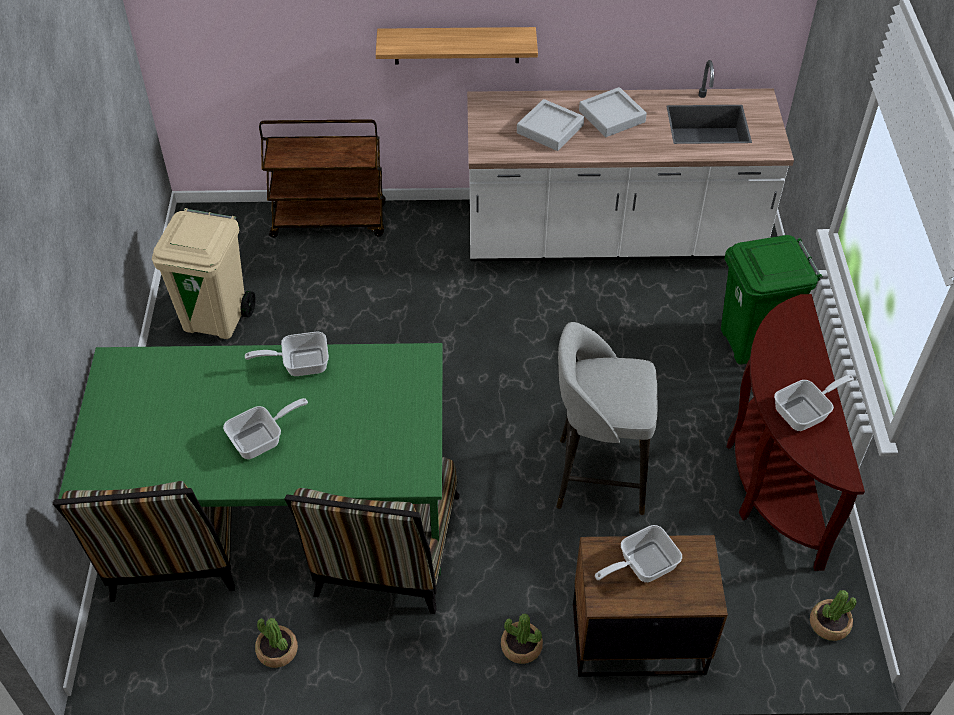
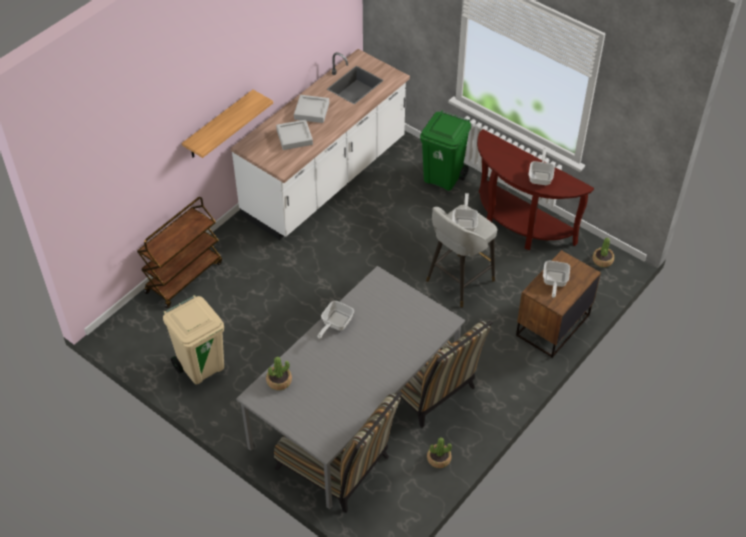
camera: 50 degrees left, 0 degrees up
green dining table [58,343,442,576] -> grey dining table [236,266,465,509]
frying pan [223,398,308,459] -> frying pan moved to [452,193,478,232]
potted plant [501,613,543,664] -> potted plant moved to [266,357,292,390]

